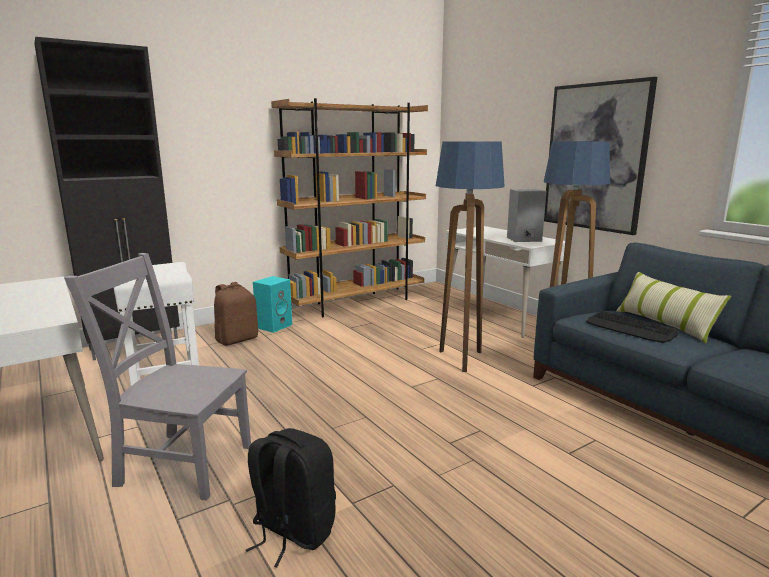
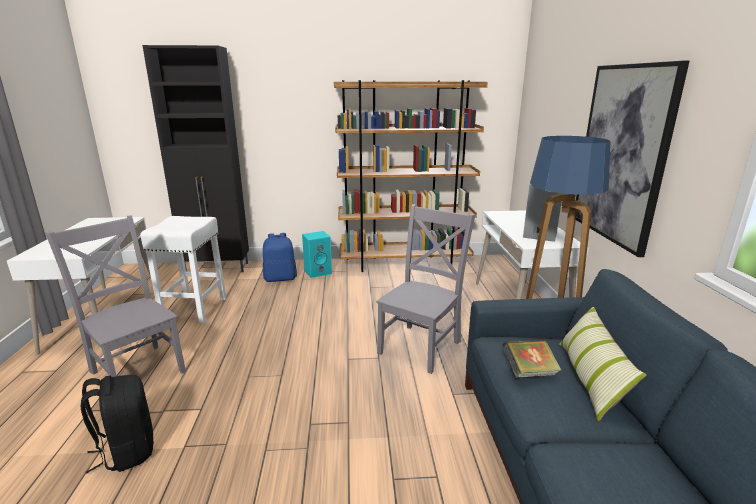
camera: 30 degrees right, 5 degrees up
brown backpack [214,282,258,346] -> blue backpack [263,233,297,282]
floor lamp [436,141,505,372] -> grey chair [376,204,476,374]
keyboard [586,311,679,343] -> book [502,340,561,378]

